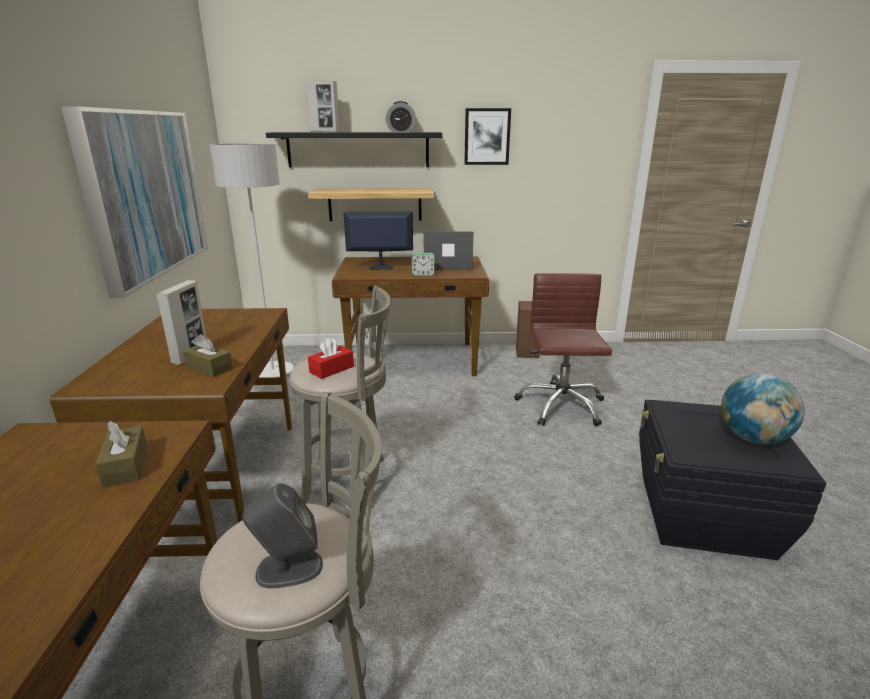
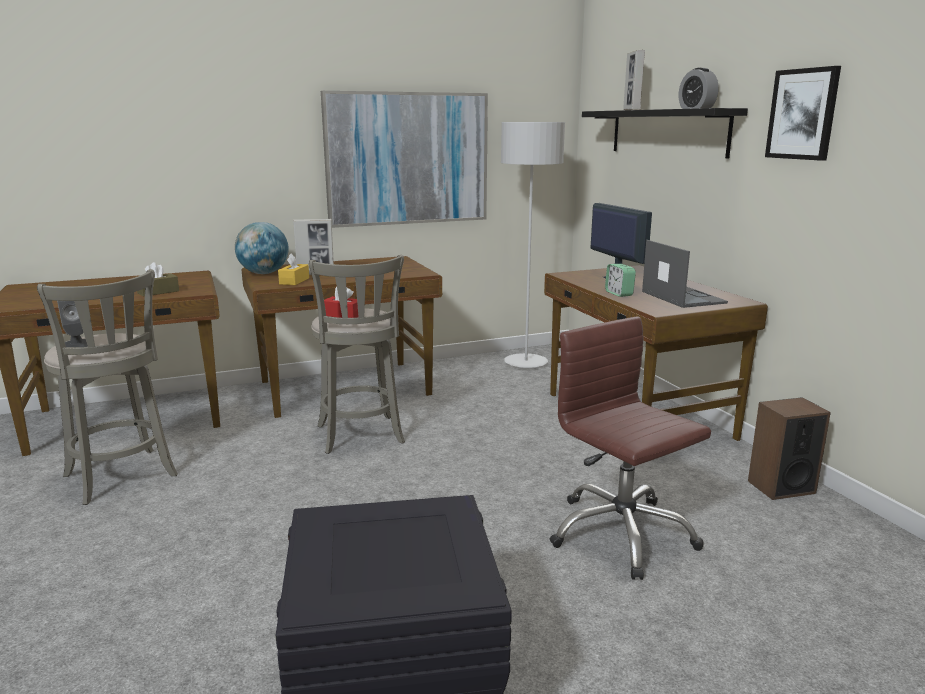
camera: 70 degrees right, 5 degrees down
brown tissue box [183,334,233,377] -> yellow tissue box [278,253,309,285]
shelf [308,188,434,221] -> none
brown office chair [514,273,612,426] -> brown office chair turned 105 degrees counterclockwise [550,316,711,580]
globe [721,373,805,445] -> globe moved to [235,222,289,274]

